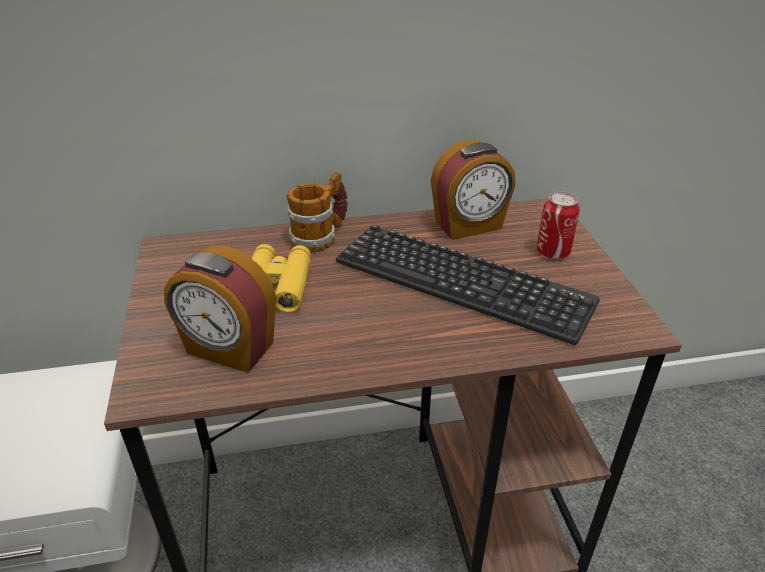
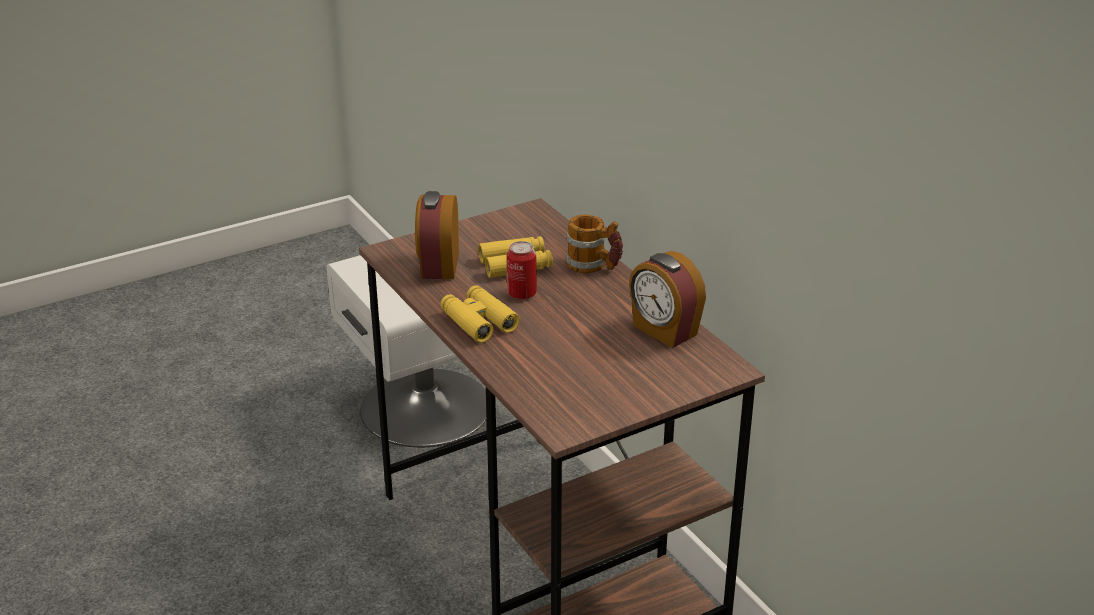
camera: 70 degrees right, 5 degrees down
keyboard [336,225,600,345] -> none
can [537,192,580,259] -> can moved to [507,241,537,300]
none -> yellow binoculars [440,285,520,343]

